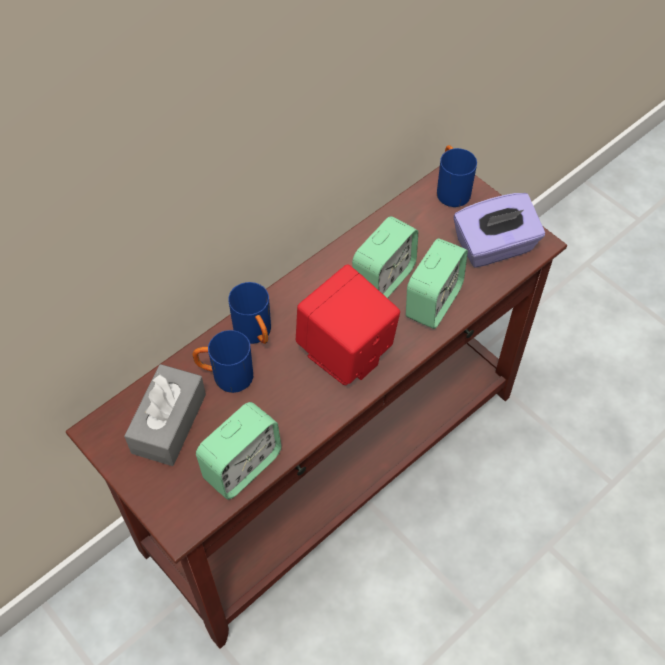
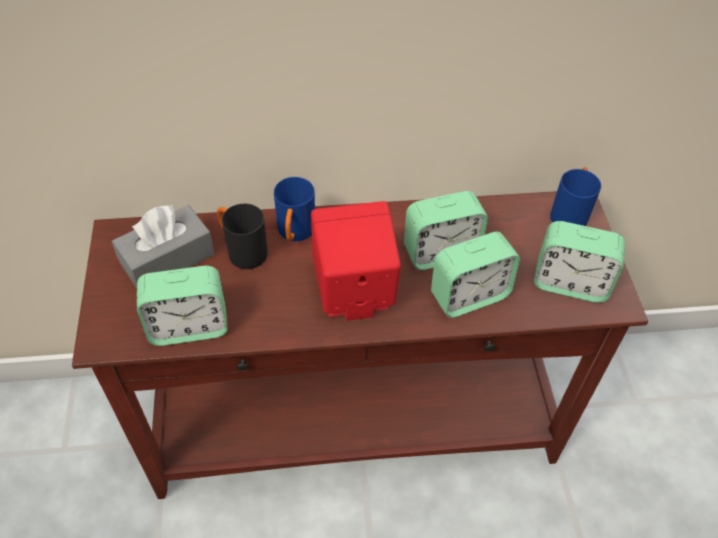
camera: 35 degrees right, 5 degrees down
blue mug [193,330,253,393] -> black mug [217,204,268,269]
purple tissue box [454,193,545,268] -> alarm clock [534,221,625,303]

